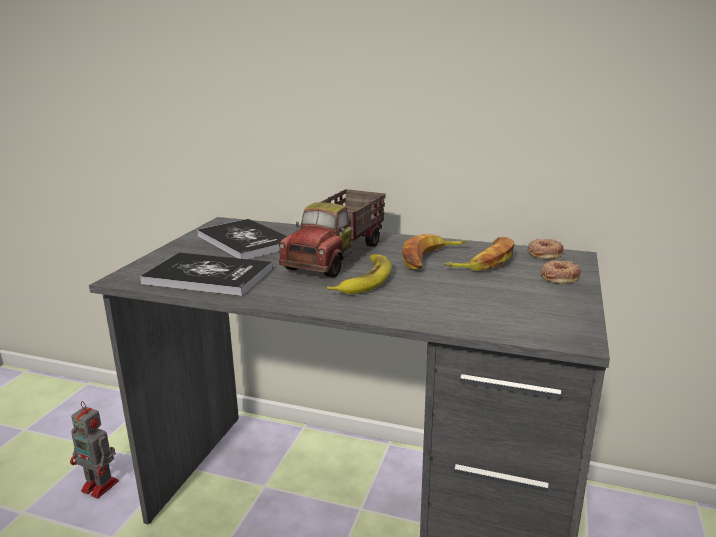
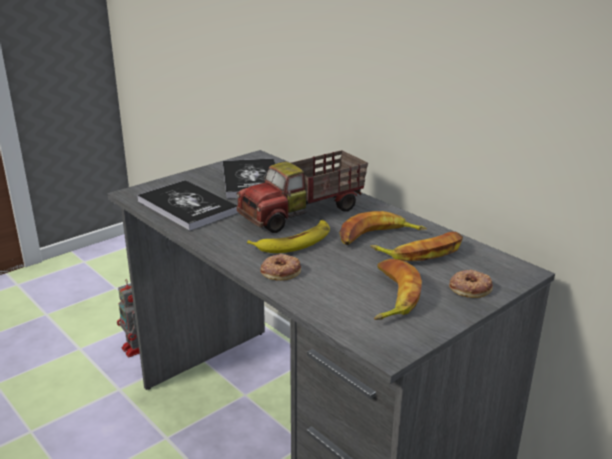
camera: 30 degrees right, 5 degrees up
donut [528,239,564,259] -> donut moved to [260,253,301,281]
none -> banana [374,259,422,320]

